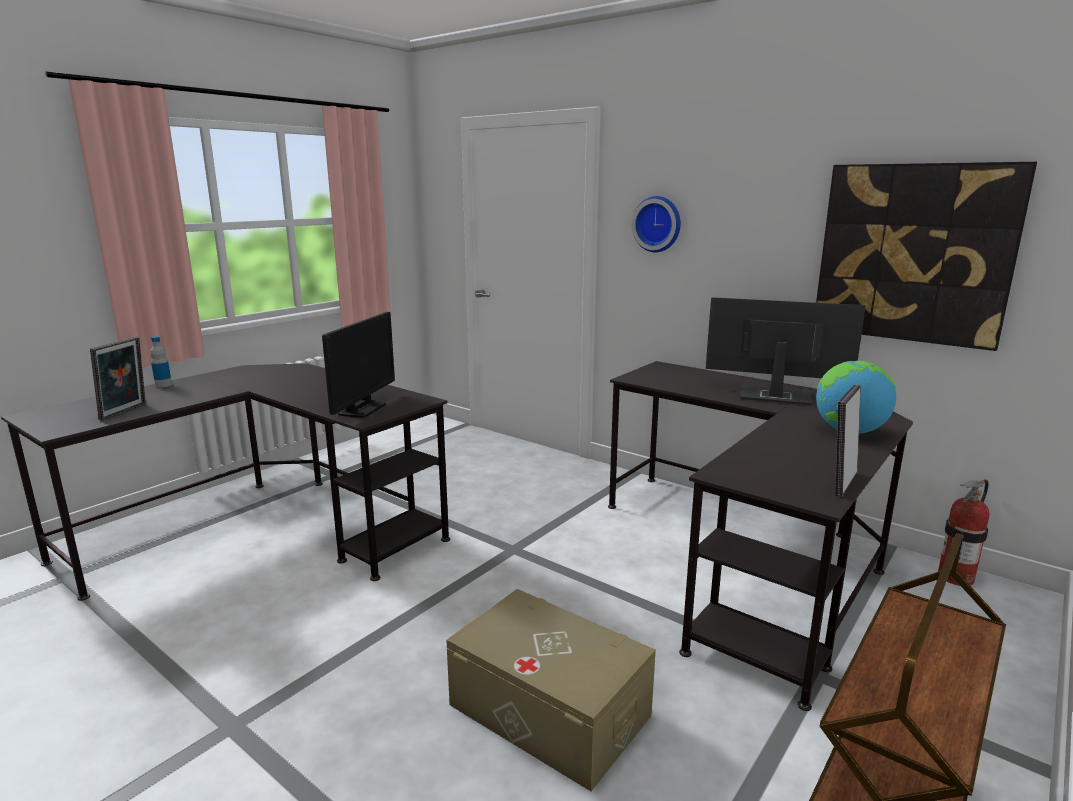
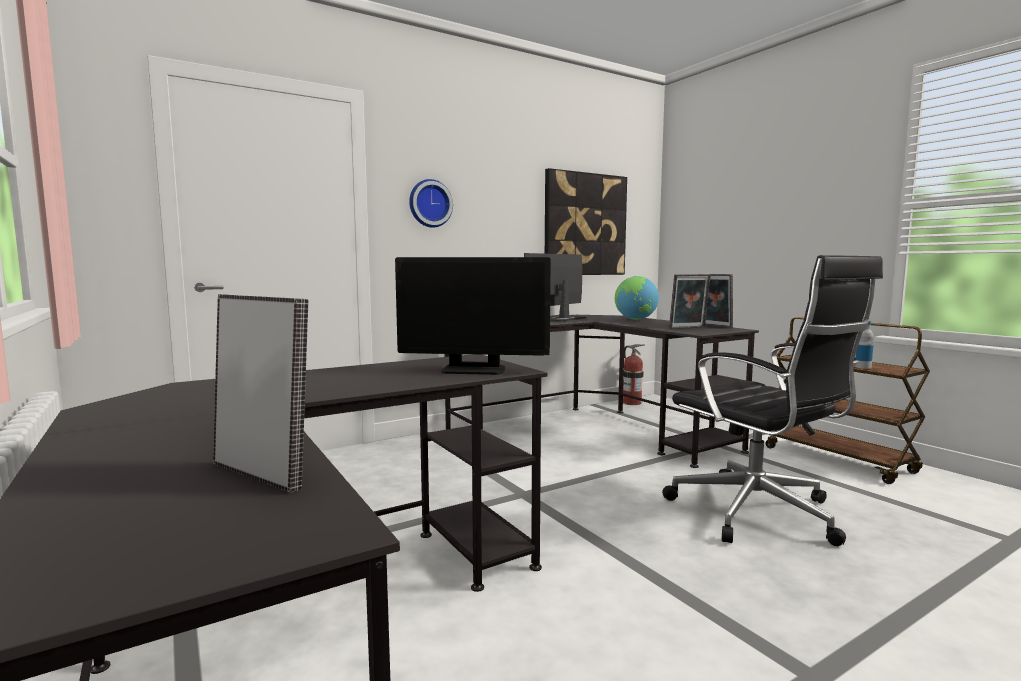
camera: 70 degrees left, 10 degrees down
bottle [150,336,172,388] -> bottle moved to [855,321,873,369]
monitor [322,312,395,418] -> monitor turned 150 degrees clockwise [395,257,551,375]
beige storage box [446,589,656,791] -> black office chair [662,255,883,546]
none -> picture frame [669,274,711,329]

